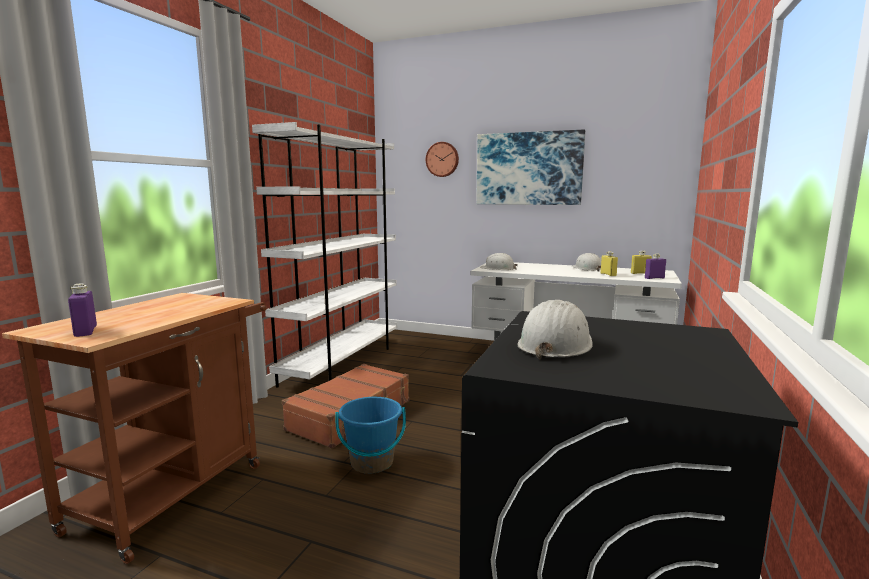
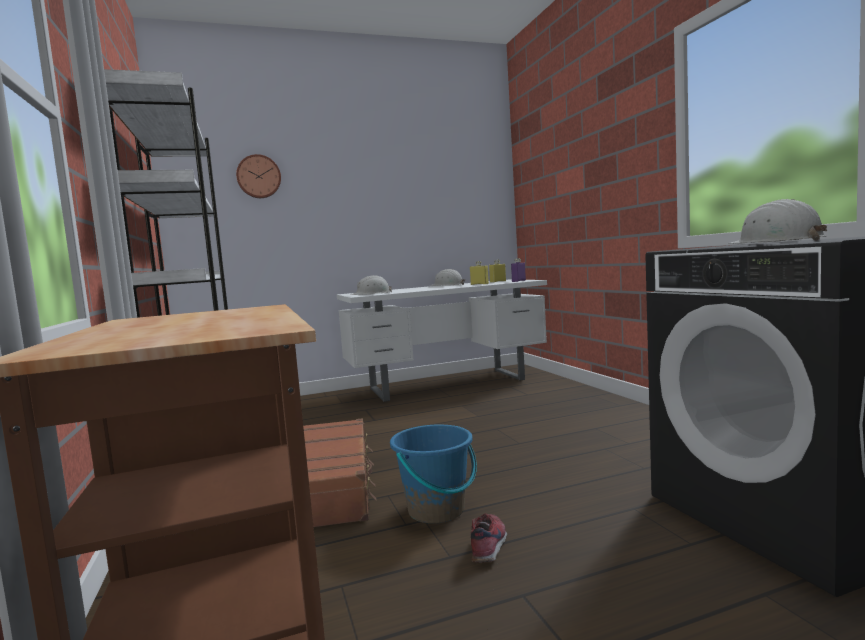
camera: 40 degrees left, 5 degrees down
purple bottle [68,283,97,337] -> none
picture [476,129,585,205] -> none
none -> shoe [471,514,507,563]

